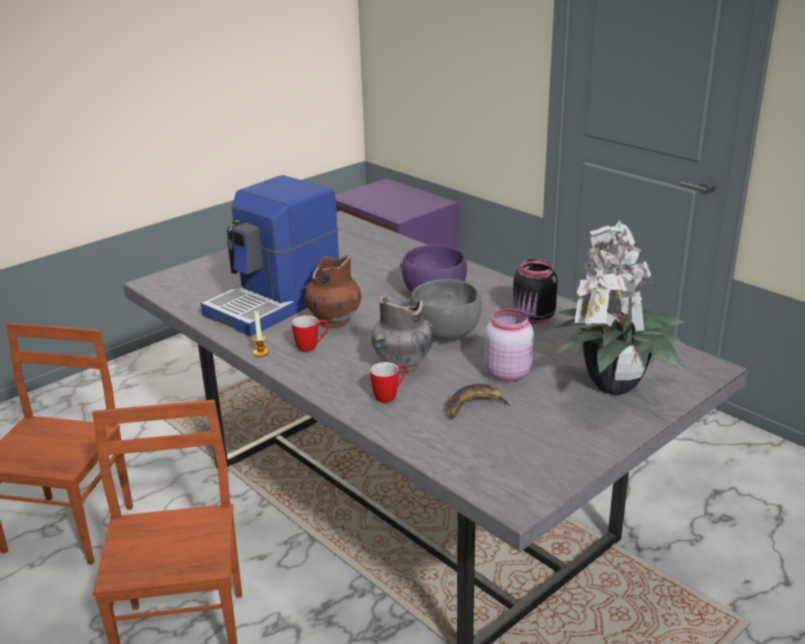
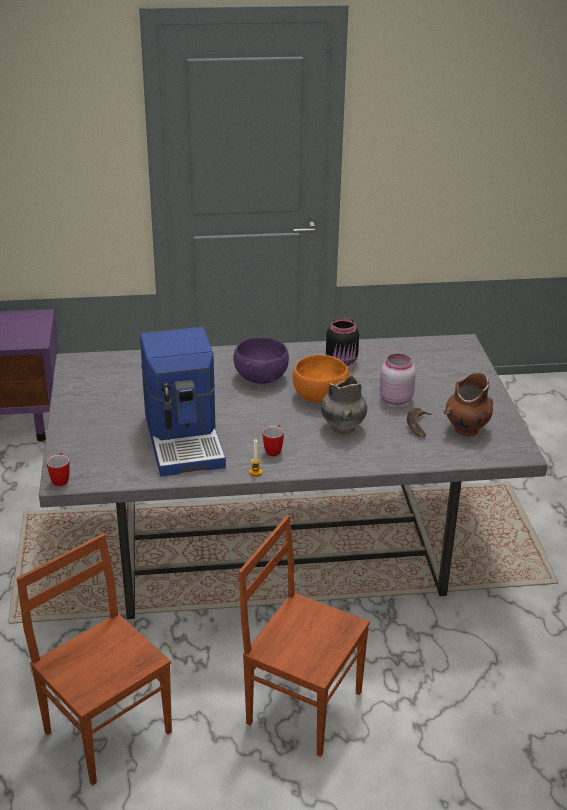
camera: 55 degrees left, 5 degrees up
brown vase [305,255,361,328] -> brown vase moved to [443,372,493,436]
mug [370,362,406,403] -> mug moved to [46,453,70,486]
grey bowl [410,279,482,340] -> orange bowl [293,354,350,403]
potted plant [546,221,686,395] -> none

